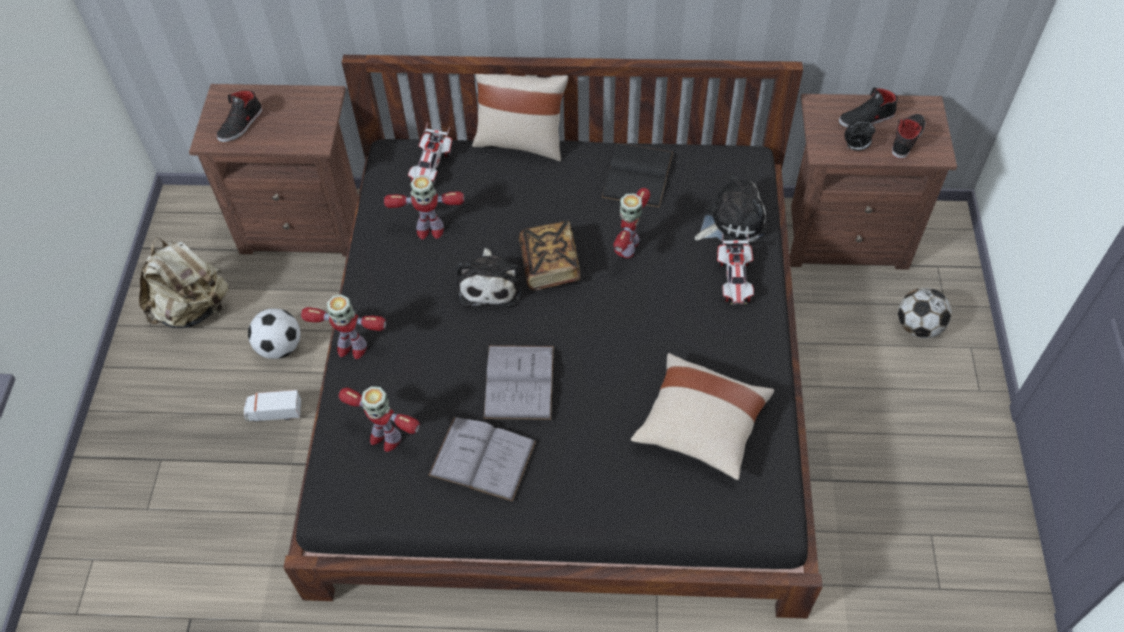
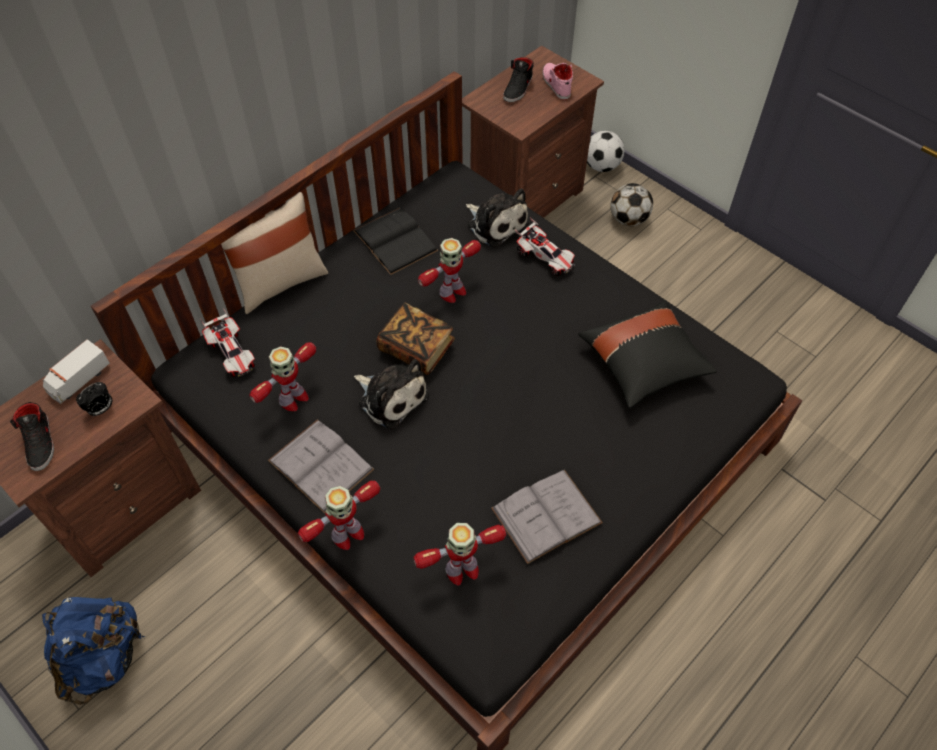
camera: 50 degrees left, 0 degrees up
beige backpack [139,237,228,328] -> blue backpack [42,597,145,705]
toy truck [244,390,301,422] -> toy truck moved to [43,339,110,404]
football [248,308,301,359] -> football moved to [587,131,625,172]
grey book [484,345,554,420] -> grey book moved to [268,419,374,514]
toy robot [613,188,650,258] -> toy robot turned 105 degrees counterclockwise [418,238,481,303]
beige pillow [631,353,774,480] -> black pillow [578,300,717,408]
plush toy [695,173,768,246] -> plush toy turned 120 degrees clockwise [466,189,529,248]
alarm clock [845,122,875,151] -> alarm clock moved to [76,382,112,417]
black shoe [892,114,926,159] -> pink shoe [543,63,573,100]

